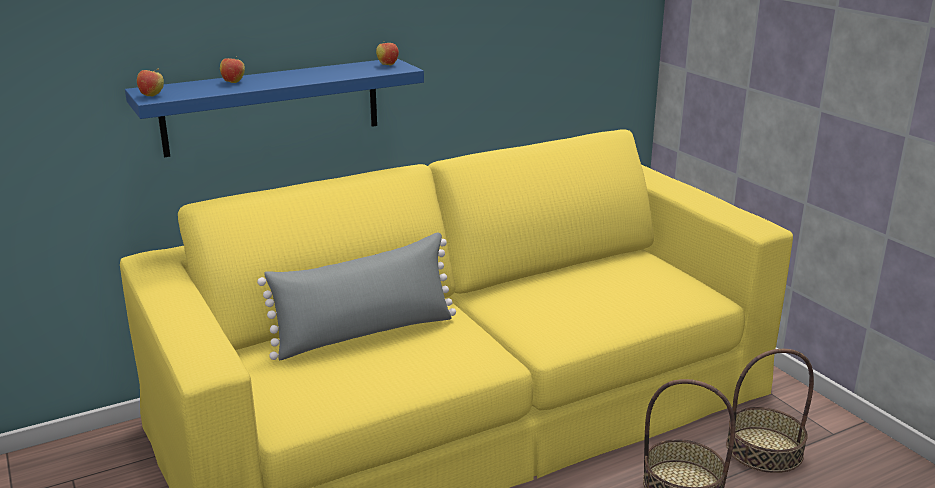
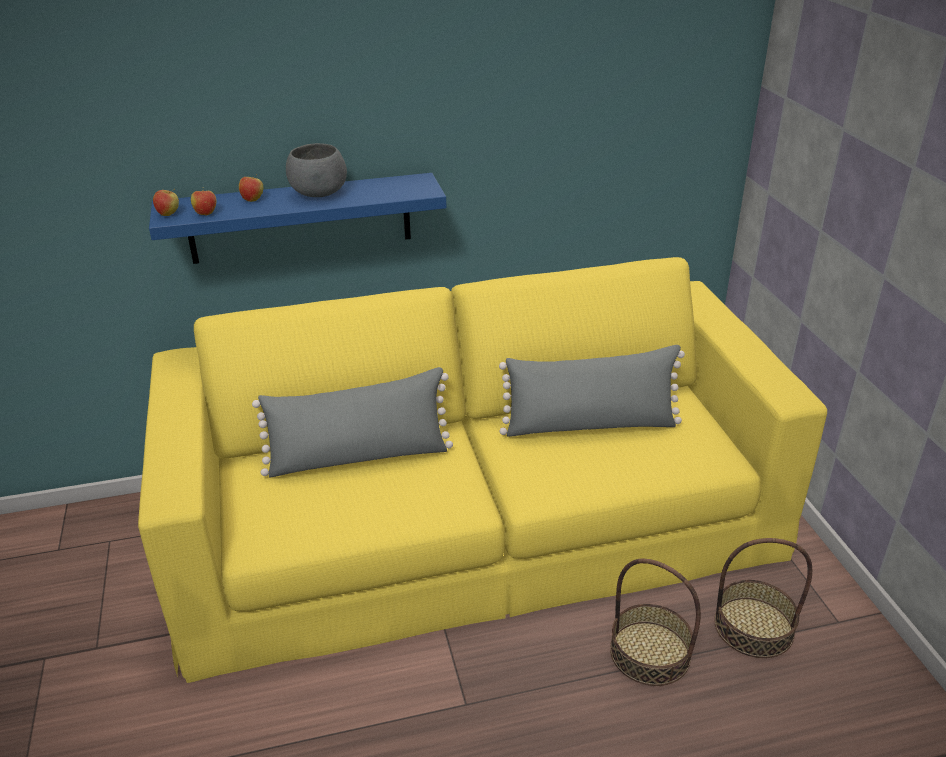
camera: 15 degrees right, 10 degrees up
apple [376,43,399,66] -> apple moved to [191,187,217,216]
none -> grey bowl [286,143,347,197]
none -> grey pillow [499,345,685,437]

